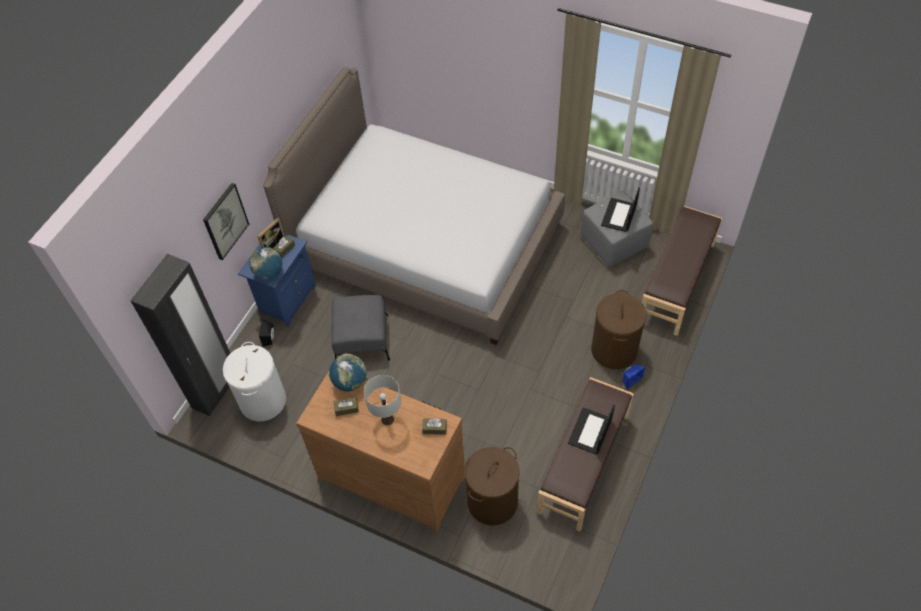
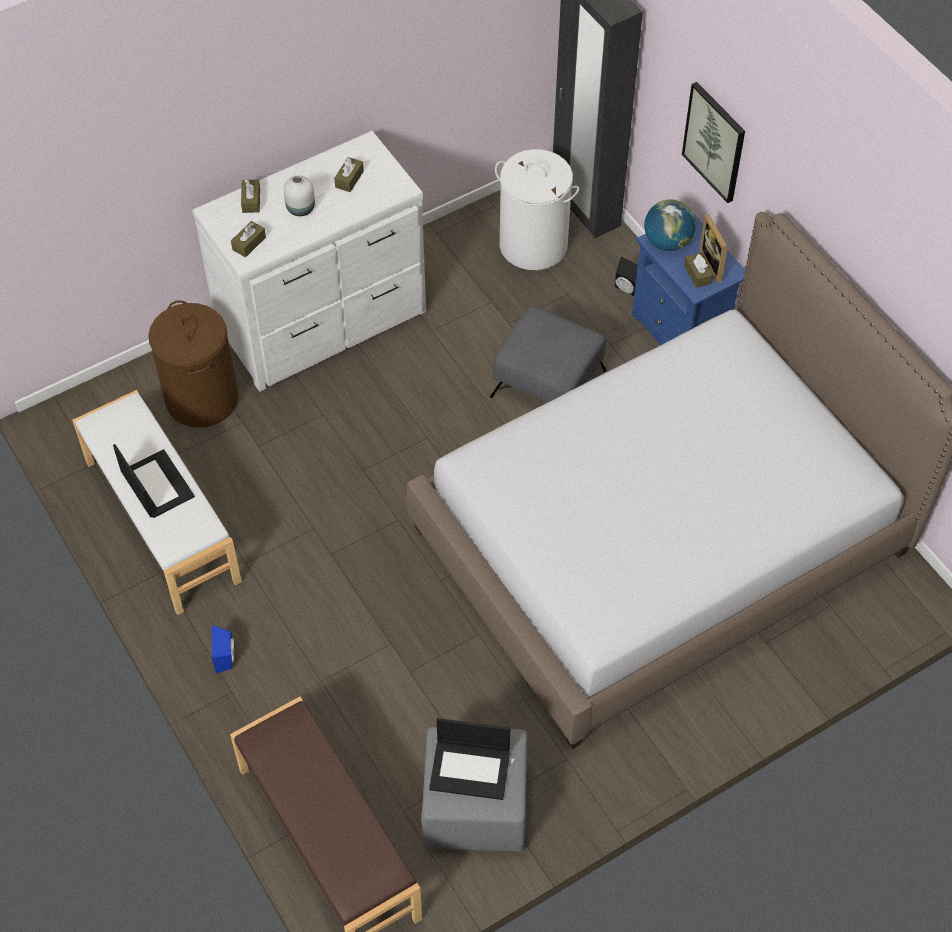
camera: 120 degrees right, 0 degrees up
brown dresser [296,371,465,531] -> white dresser [192,131,426,391]
globe [329,354,366,391] -> none
white table lamp [364,375,401,425] -> white vase [284,175,315,216]
brown bench [537,377,634,532] -> white bench [72,390,242,615]
brown laundry basket [591,290,647,369] -> none
laptop [601,187,640,232] -> laptop turned 135 degrees clockwise [429,718,510,800]
none -> brown tissue box [241,179,260,213]

